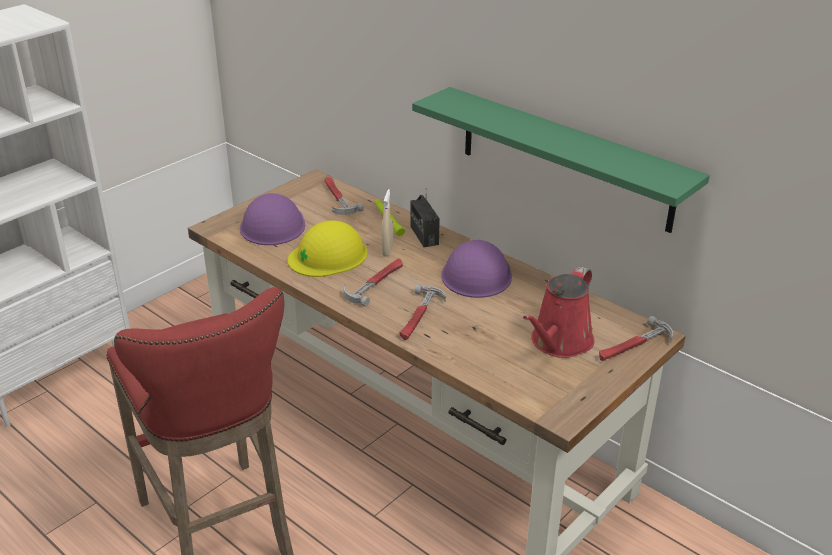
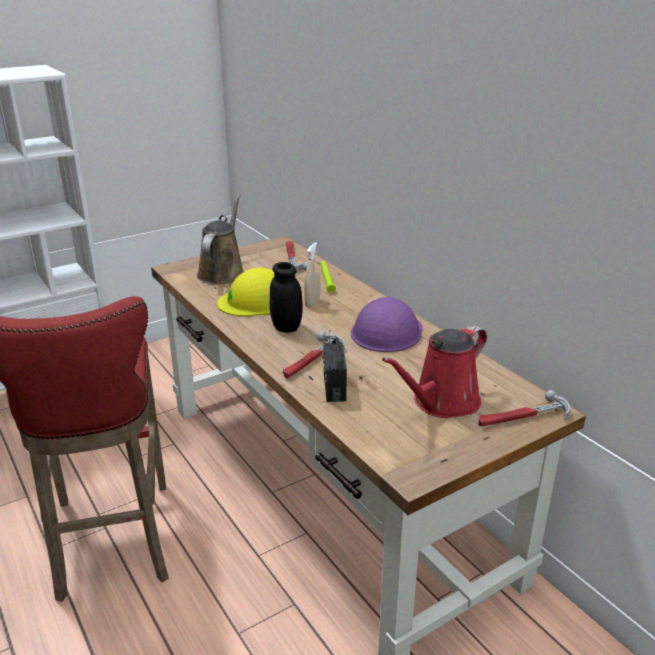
camera: 15 degrees right, 5 degrees down
purple hard hat [240,193,305,245] -> brown watering can [197,195,244,284]
hammer [344,258,403,307] -> black jar [270,262,303,333]
radio [410,188,440,247] -> radio moved to [323,330,347,402]
green shelf [412,87,710,233] -> none

